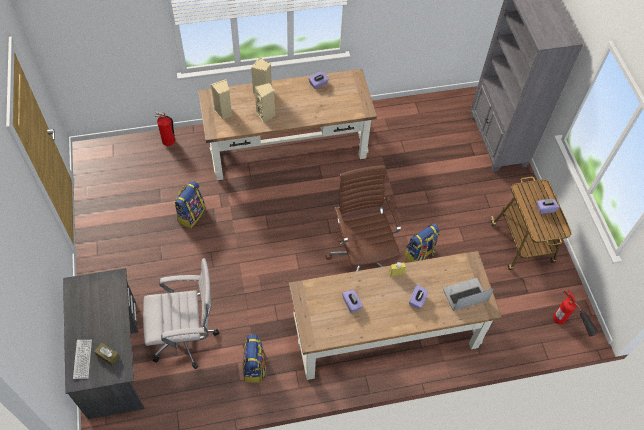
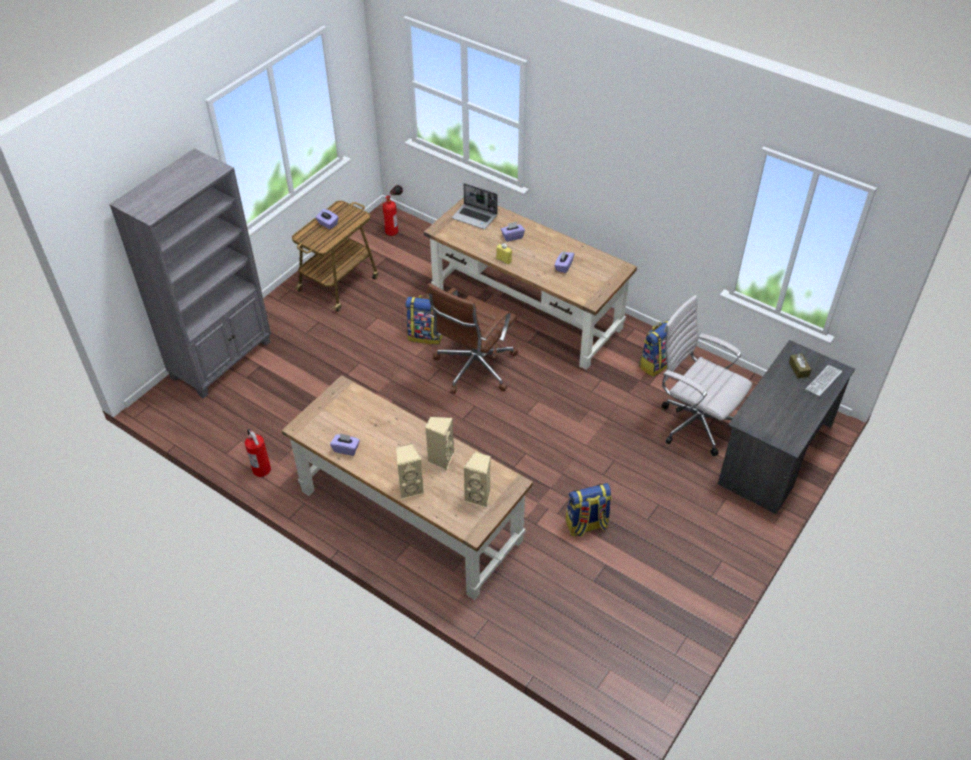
camera: 130 degrees left, 10 degrees down
fire extinguisher [155,111,175,146] -> fire extinguisher moved to [245,429,271,477]

